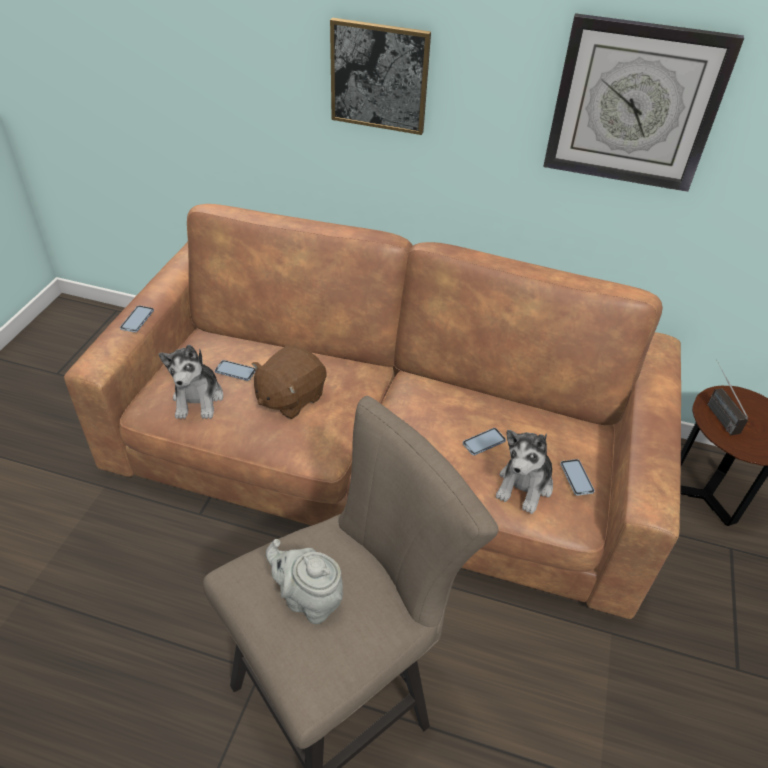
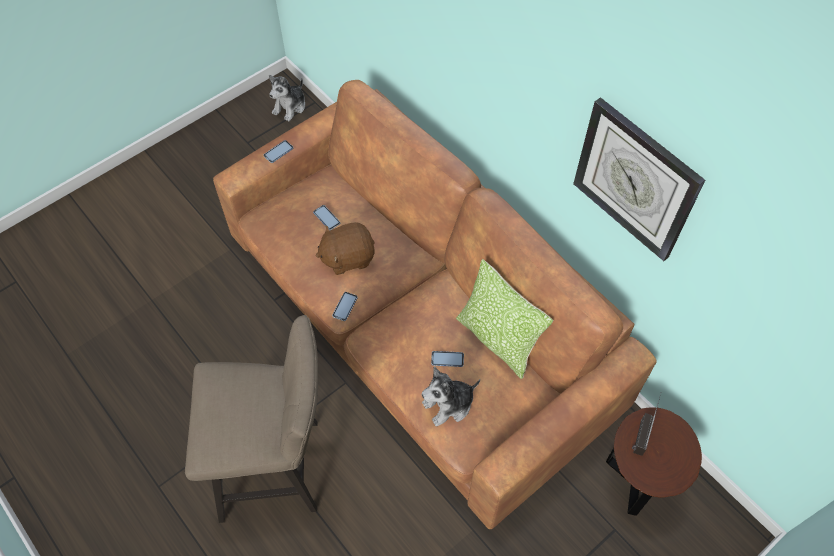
camera: 35 degrees right, 15 degrees up
plush toy [158,345,223,419] -> plush toy moved to [269,75,305,122]
grey teapot [266,539,343,624] -> none
picture [330,18,431,135] -> none
phone [560,459,595,496] -> phone moved to [332,292,358,321]
none -> pillow [456,259,553,379]

